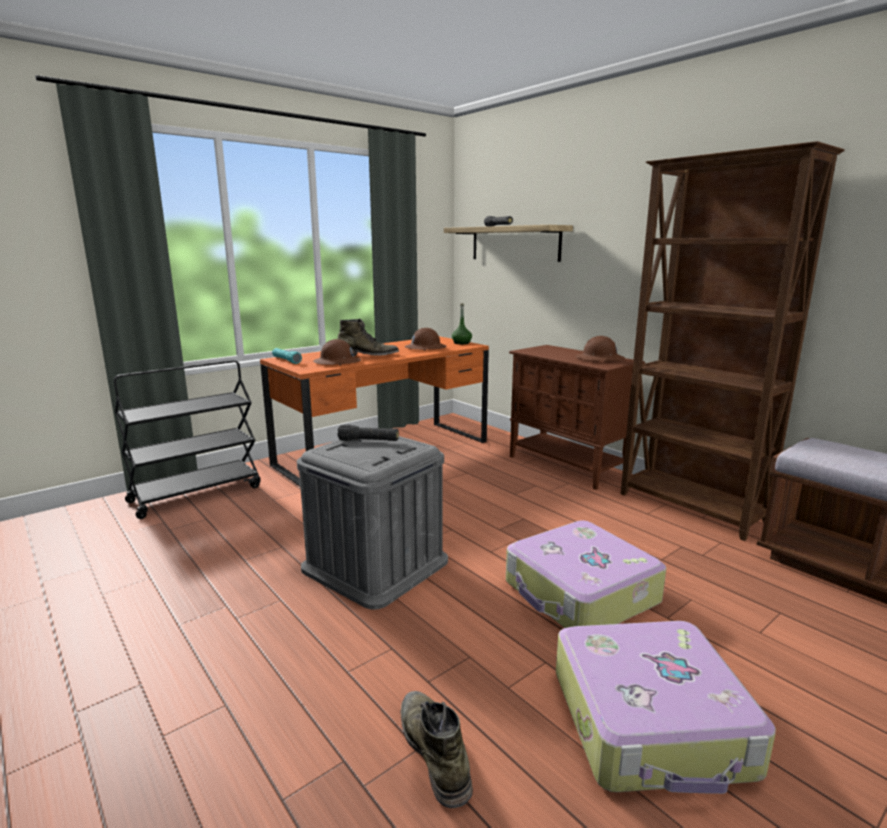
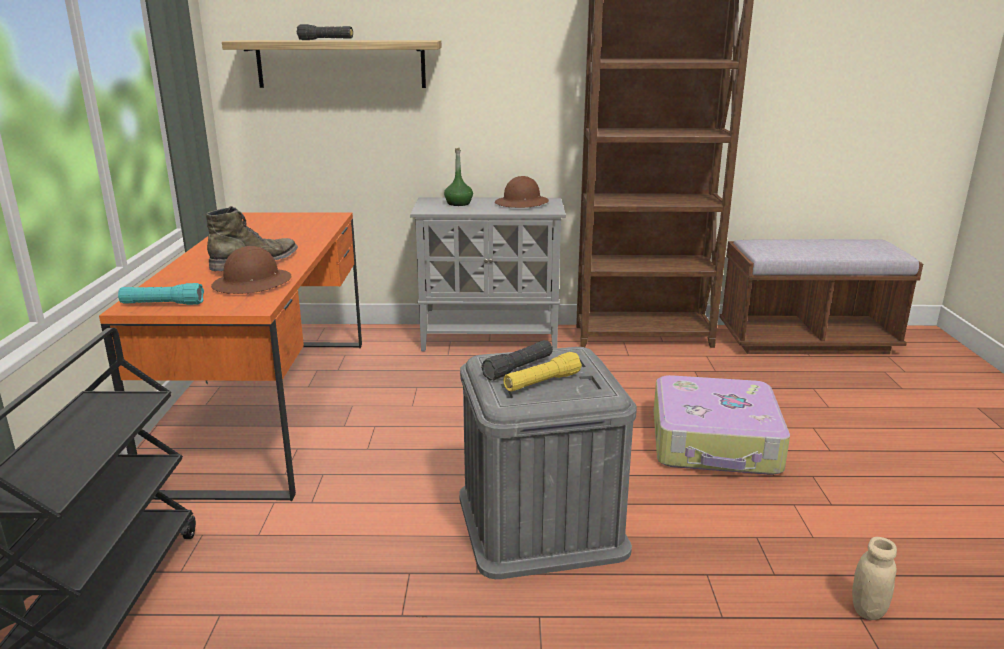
camera: 50 degrees left, 5 degrees up
green boot [401,691,473,808] -> beige jar [852,537,897,620]
brown hard hat [405,328,447,351] -> none
green bottle [452,304,472,344] -> green bottle moved to [444,148,473,206]
brown cabinet [509,345,645,490] -> grey cabinet [410,198,566,351]
suitcase [556,621,776,794] -> none
none -> yellow flashlight [503,352,582,392]

